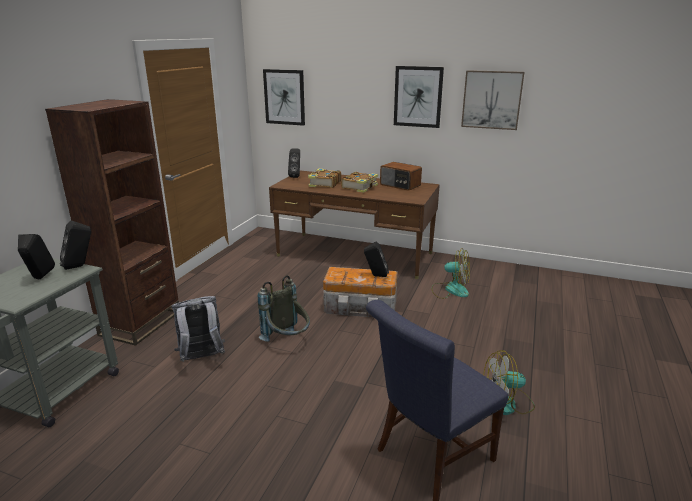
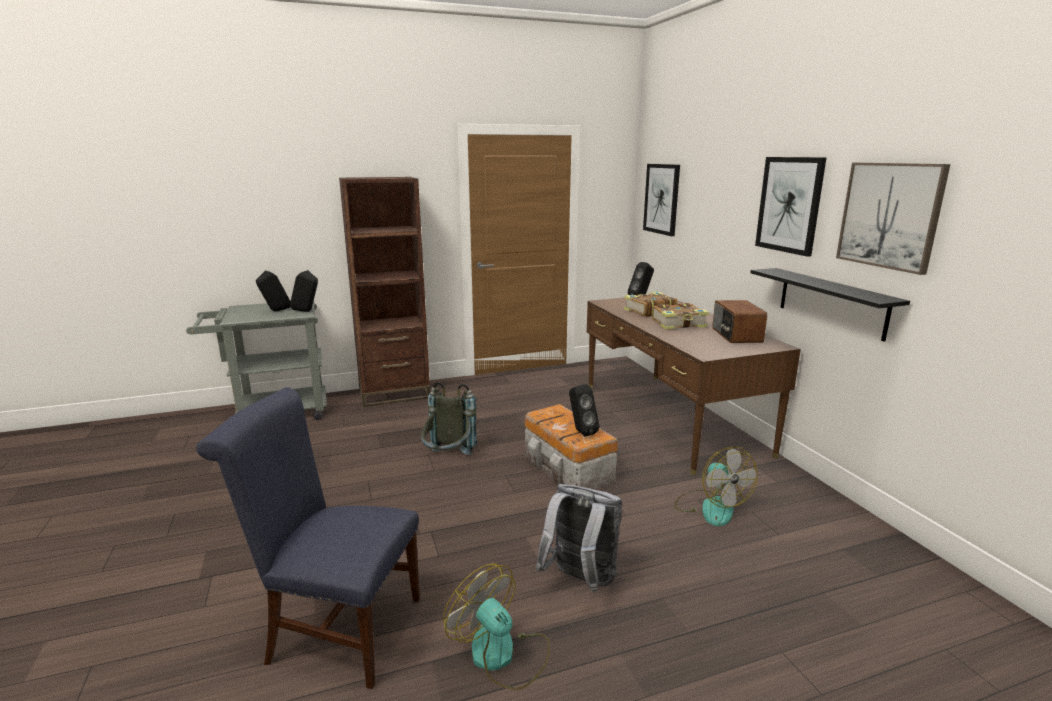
camera: 50 degrees right, 5 degrees down
grey backpack [171,296,225,362] -> grey backpack moved to [536,484,623,593]
none -> black shelf [751,268,910,342]

